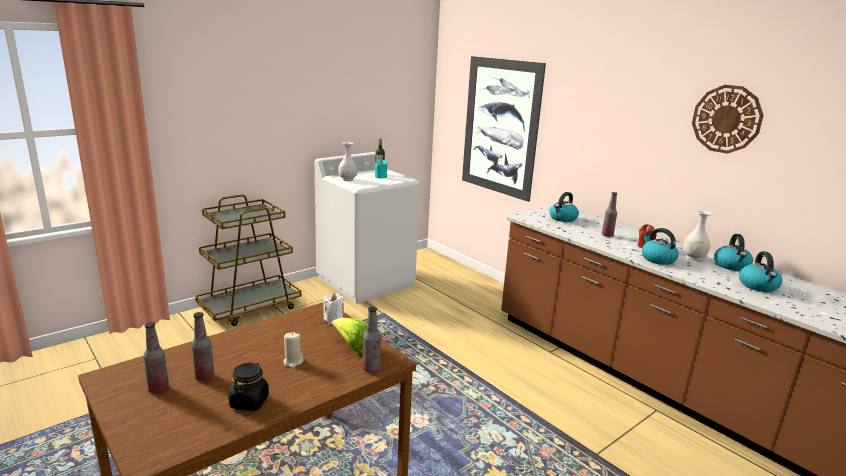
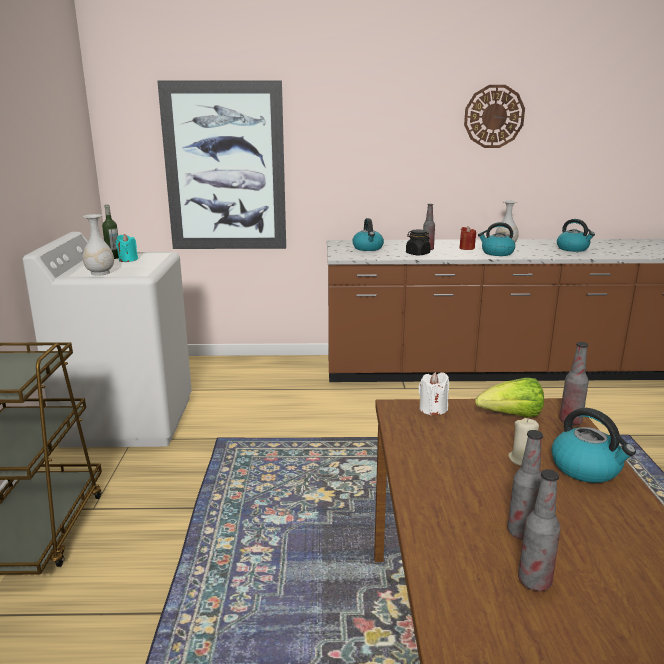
camera: 50 degrees left, 0 degrees up
black jar [228,362,269,411] -> black jar moved to [406,230,431,255]
kettle [714,234,753,271] -> kettle moved to [552,408,636,483]

